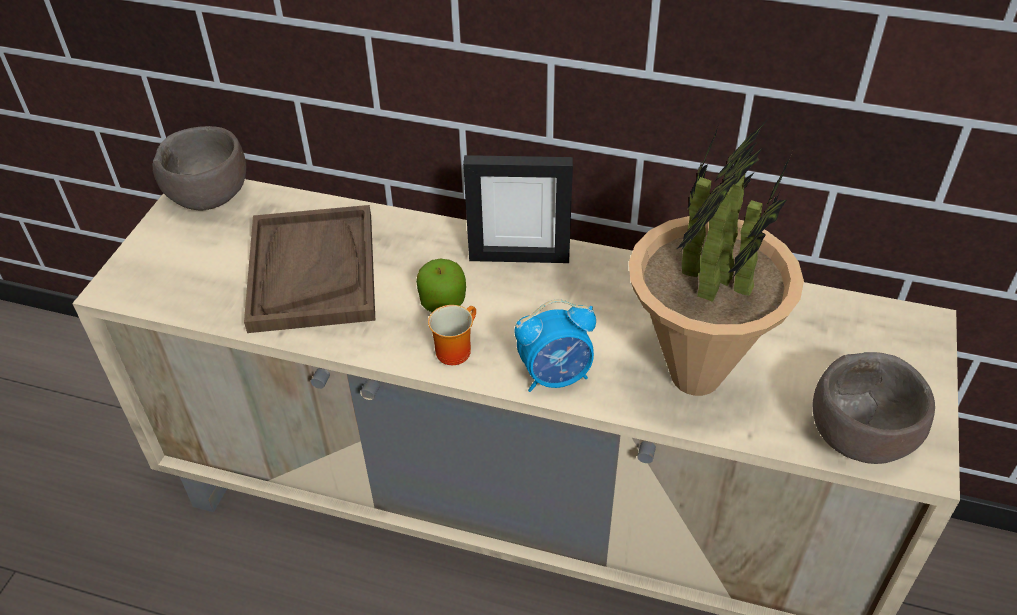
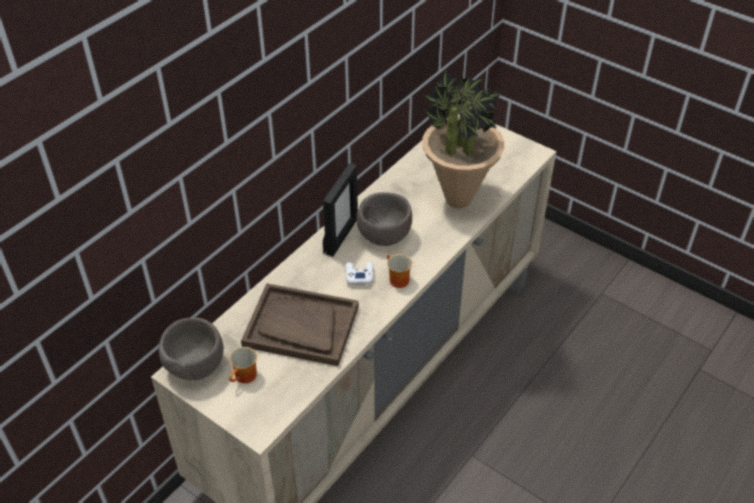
camera: 70 degrees left, 0 degrees up
apple [416,258,466,312] -> white game controller [345,262,374,285]
alarm clock [514,299,596,392] -> none
brown bowl [813,352,935,464] -> brown bowl moved to [356,192,412,246]
none -> mug [229,347,257,383]

